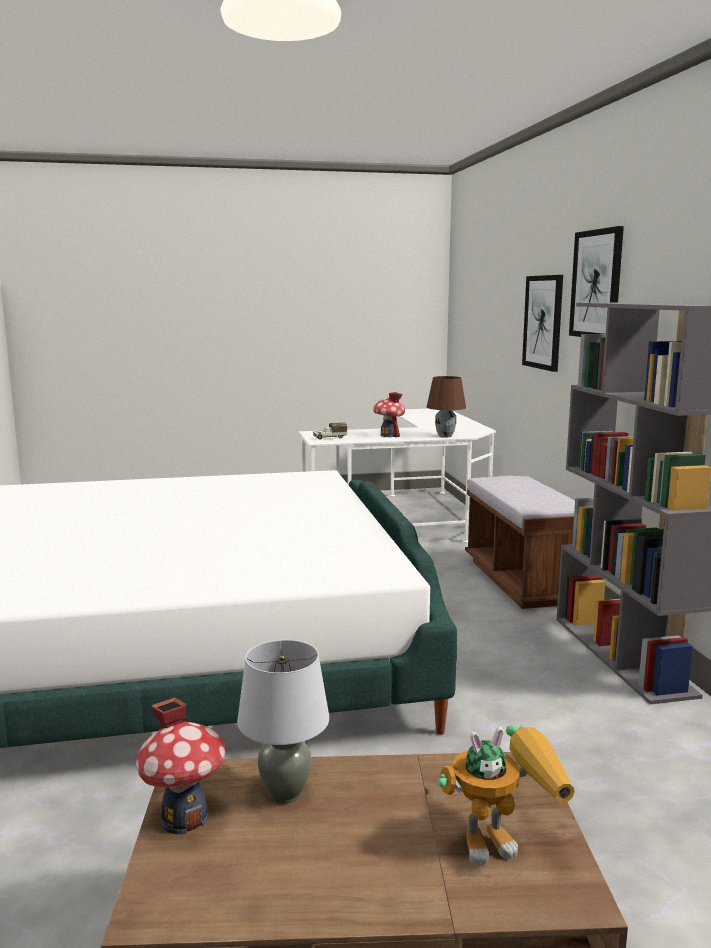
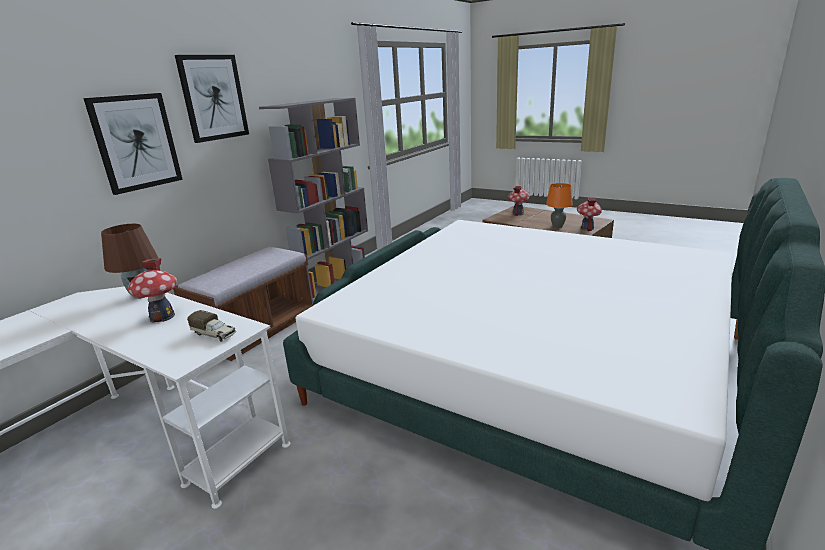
camera: 135 degrees left, 10 degrees up
grey table lamp [237,640,329,803] -> orange table lamp [546,183,573,228]
toy robot [438,725,575,866] -> toy house [508,186,530,216]

